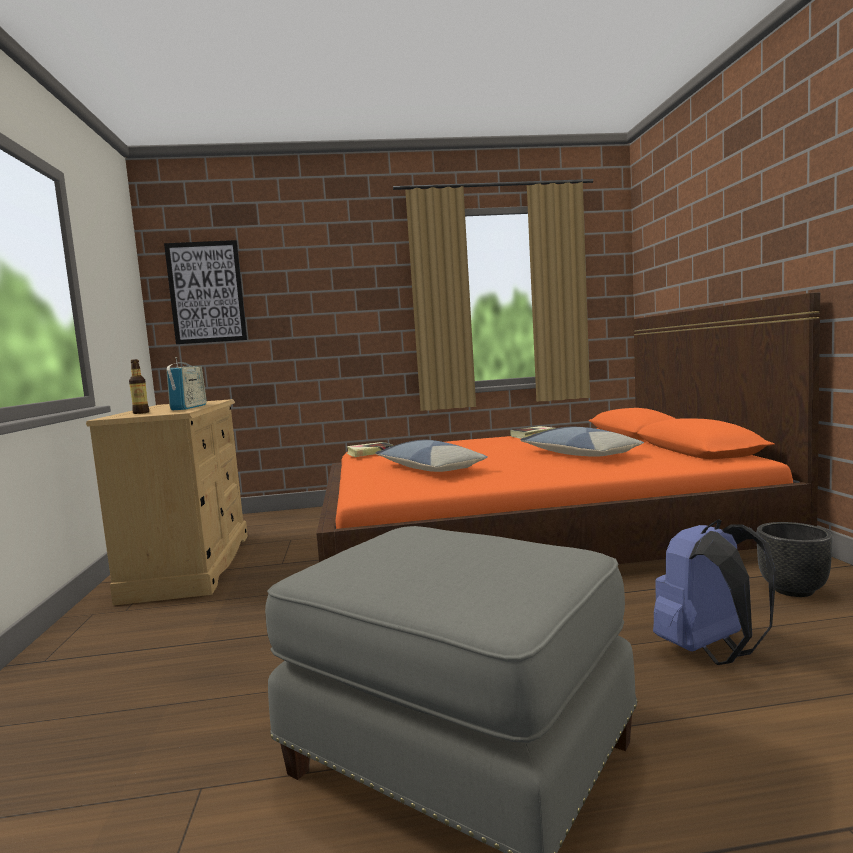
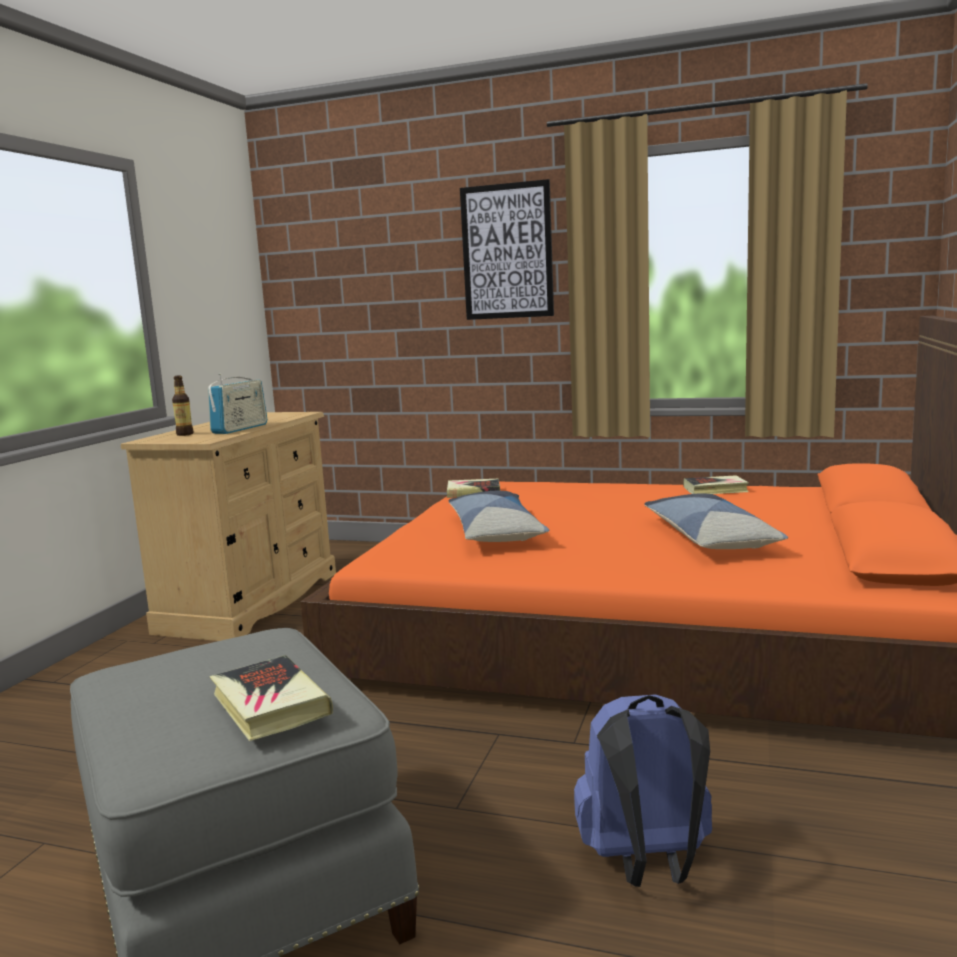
camera: 25 degrees right, 5 degrees up
picture [164,240,247,344] -> picture moved to [460,179,554,320]
black planter [757,522,833,597] -> none
none -> book [209,655,333,741]

